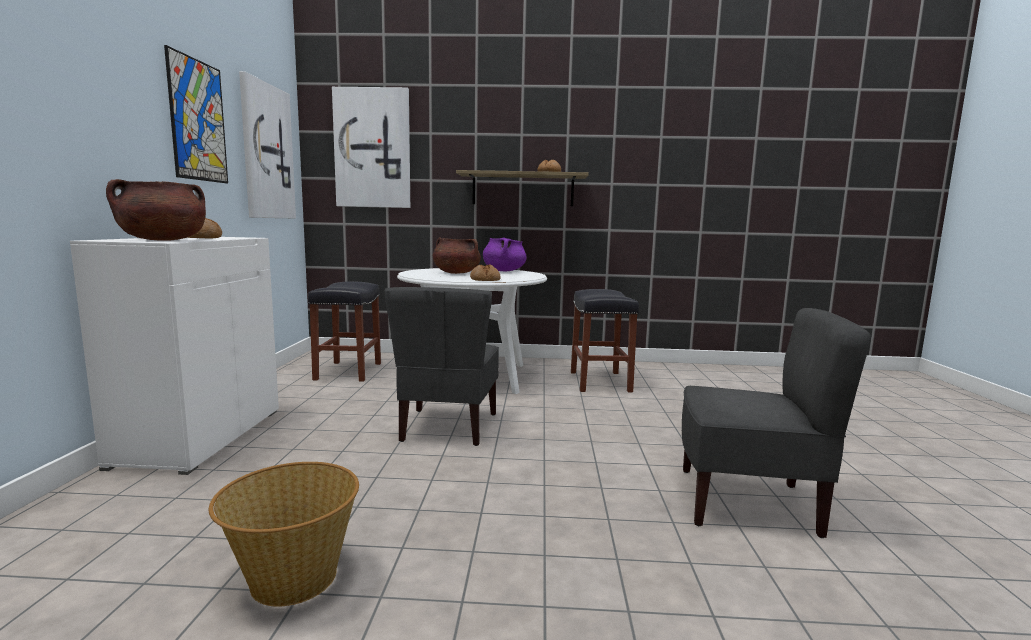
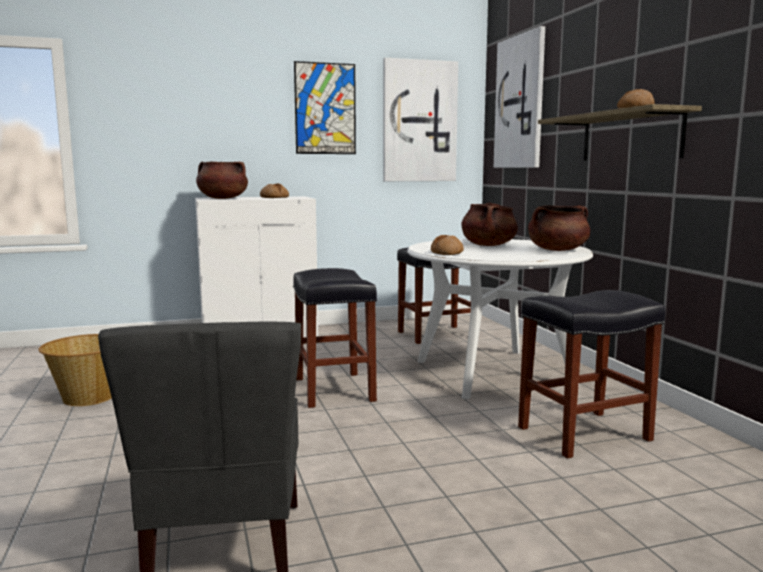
camera: 70 degrees right, 0 degrees up
grey chair [384,287,499,446] -> black stool [293,268,377,408]
purple cooking pot [483,237,527,271] -> brown cooking pot [528,205,590,251]

